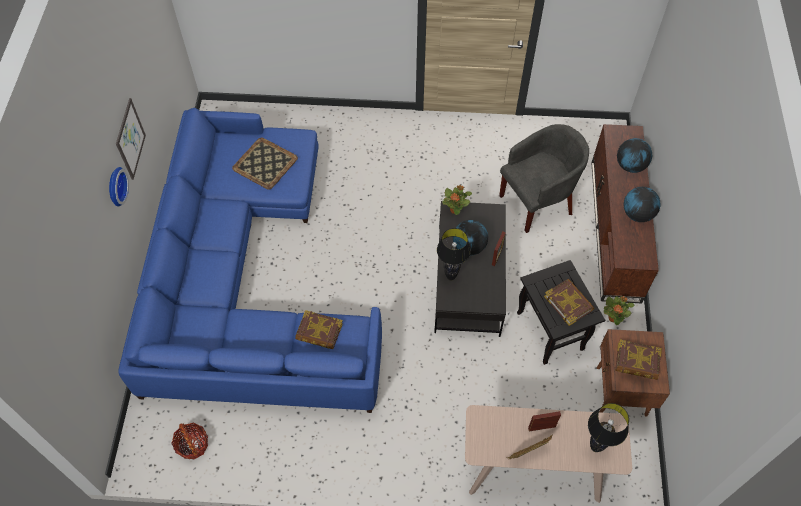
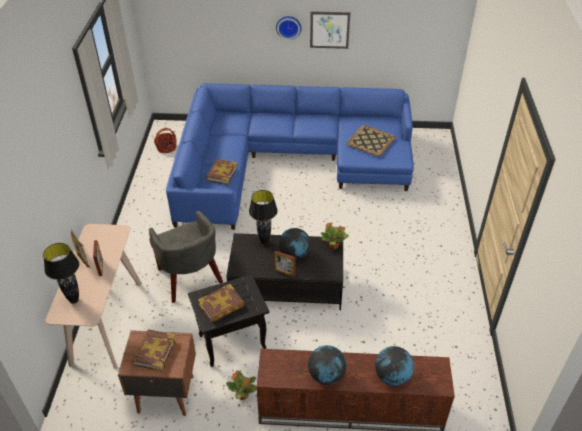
camera: 90 degrees right, 15 degrees down
grey armchair [499,124,589,233] -> grey armchair moved to [149,211,223,303]

